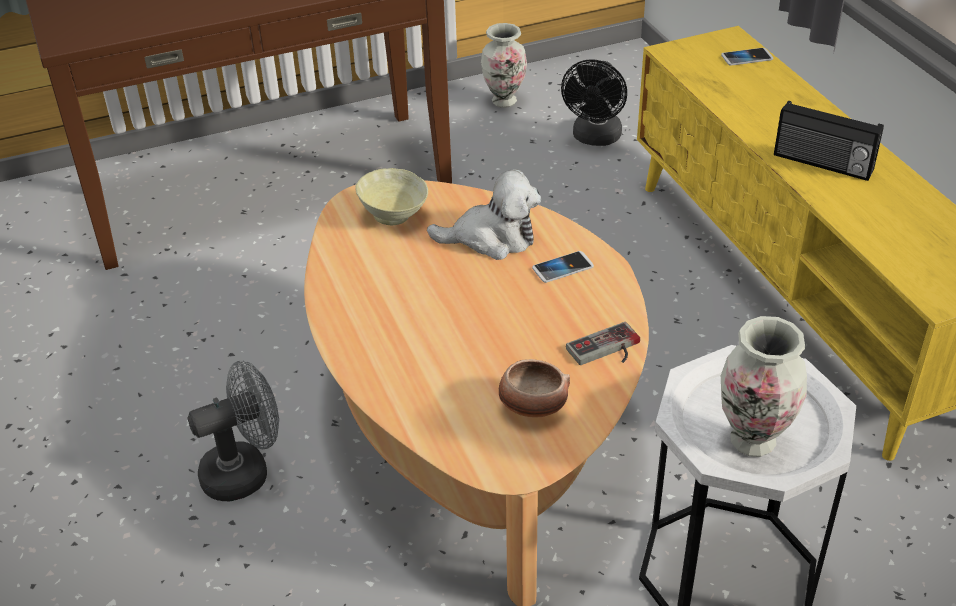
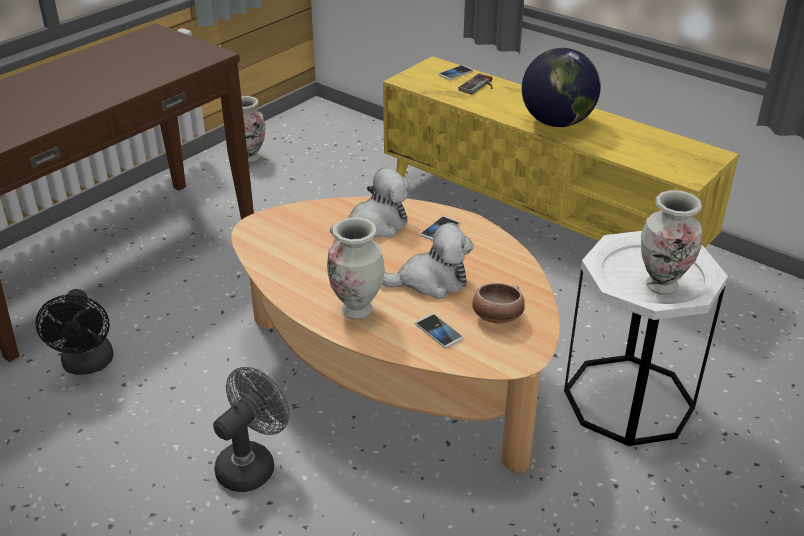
camera: 30 degrees left, 5 degrees down
beige bowl [355,168,428,225] -> none
black fan [561,59,627,146] -> black fan moved to [35,289,114,375]
game controller [566,322,640,365] -> game controller moved to [458,73,493,95]
radio [774,101,884,181] -> globe [522,48,601,127]
none -> vase [327,217,385,320]
none -> plush toy [382,223,474,299]
none -> phone [415,314,463,348]

